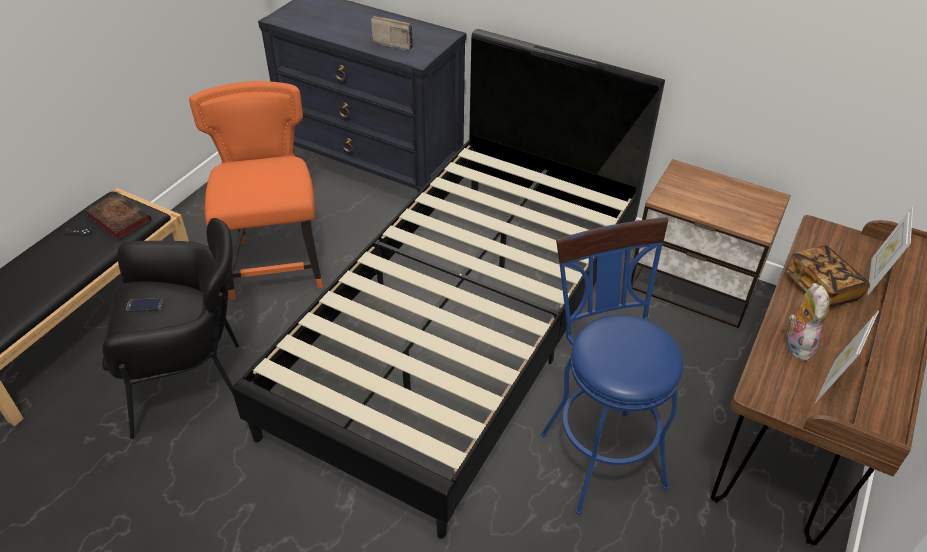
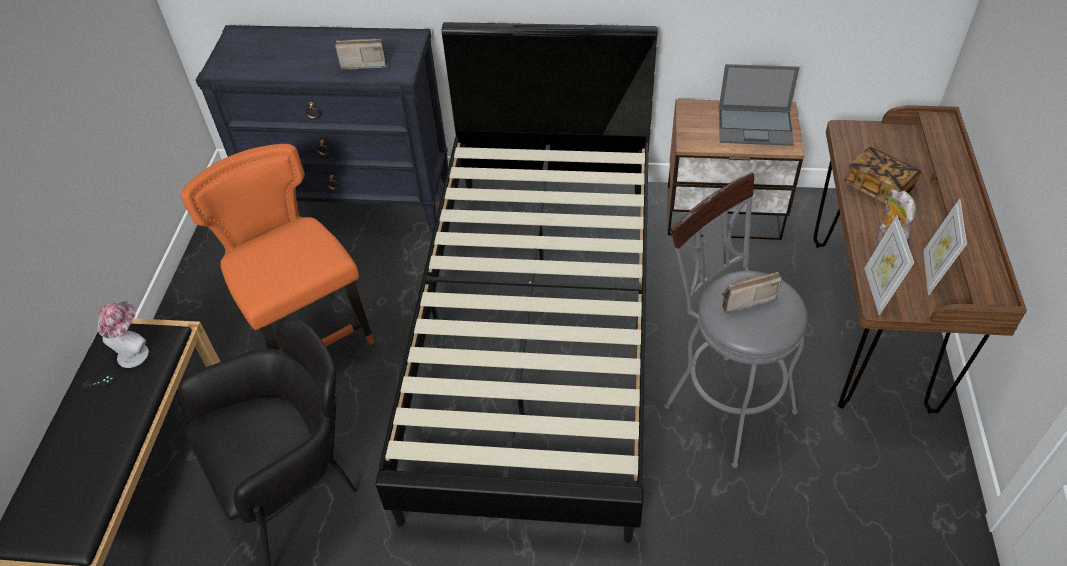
camera: 20 degrees left, 5 degrees up
book [85,192,152,240] -> hat [98,300,149,368]
phone [126,298,163,312] -> none
blue stool [541,217,683,514] -> grey stool [664,172,808,468]
picture frame [867,207,913,295] -> picture frame moved to [864,215,914,315]
none -> laptop [719,64,800,146]
none -> radio [721,272,782,313]

